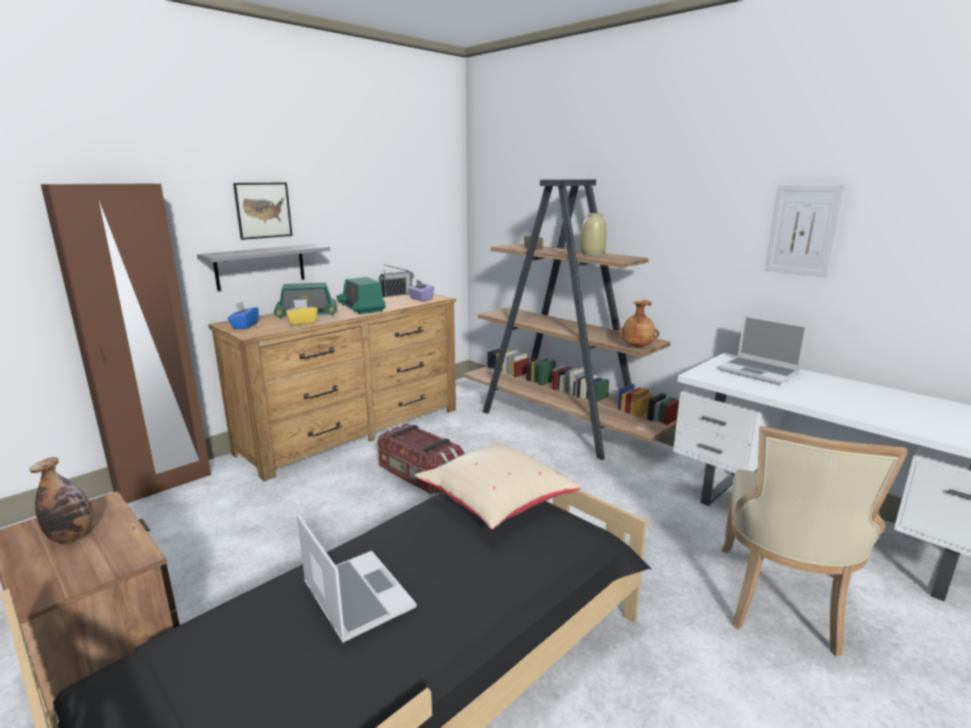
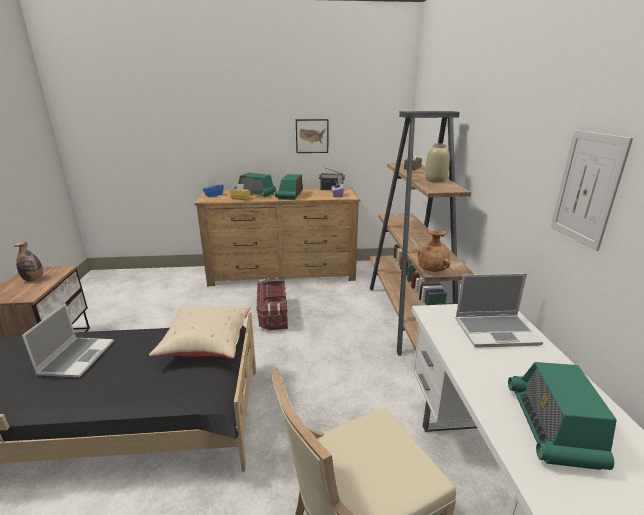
camera: 40 degrees right, 5 degrees up
brown wardrobe [41,184,211,503] -> none
grey shelf [197,244,330,291] -> none
picture [233,182,293,240] -> picture moved to [296,119,329,153]
laptop [718,315,808,385] -> laptop turned 90 degrees counterclockwise [455,273,543,348]
none -> radio [508,362,617,470]

